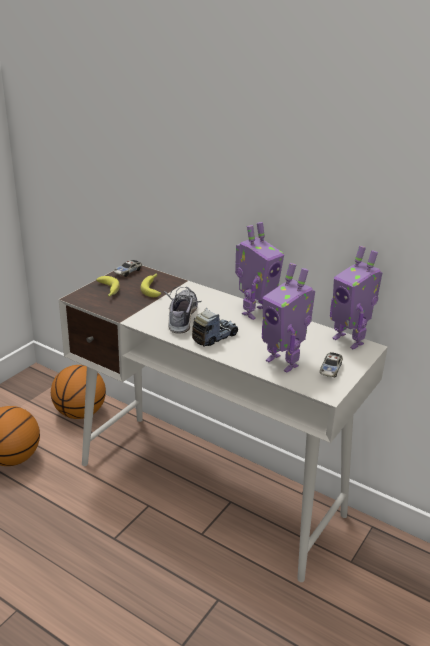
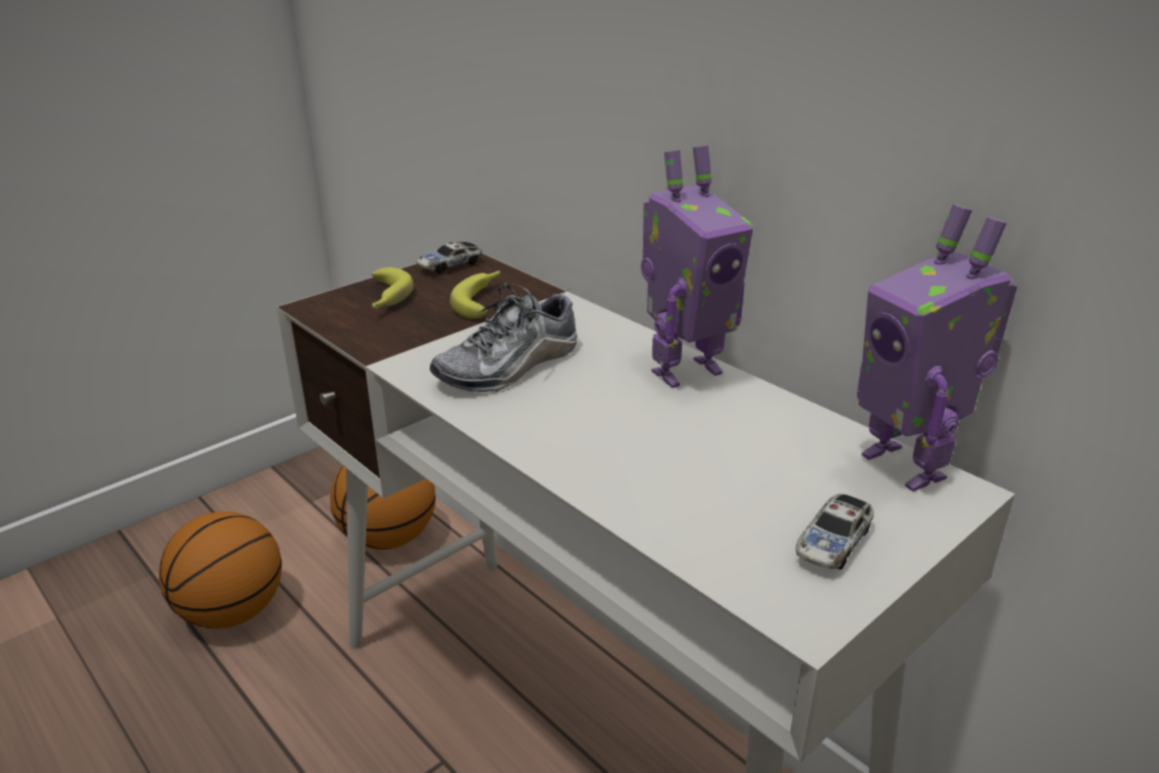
camera: 15 degrees right, 0 degrees up
shoe [164,286,202,334] -> shoe turned 150 degrees counterclockwise [430,282,578,392]
toy truck [192,308,238,347] -> none
toy robot [262,263,315,373] -> none

